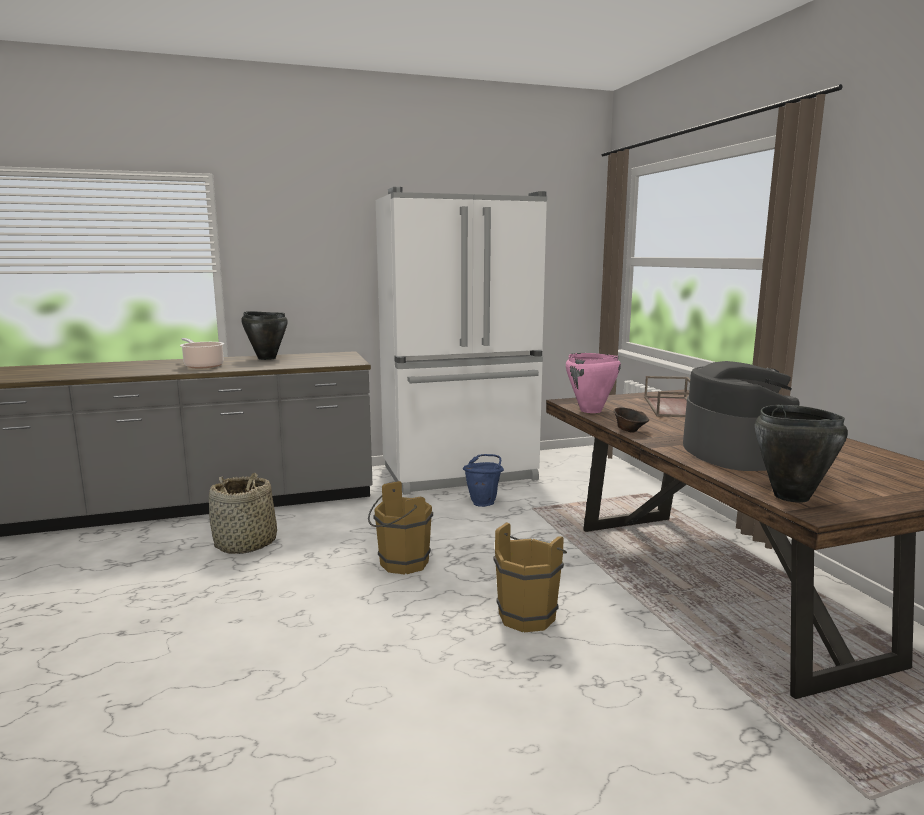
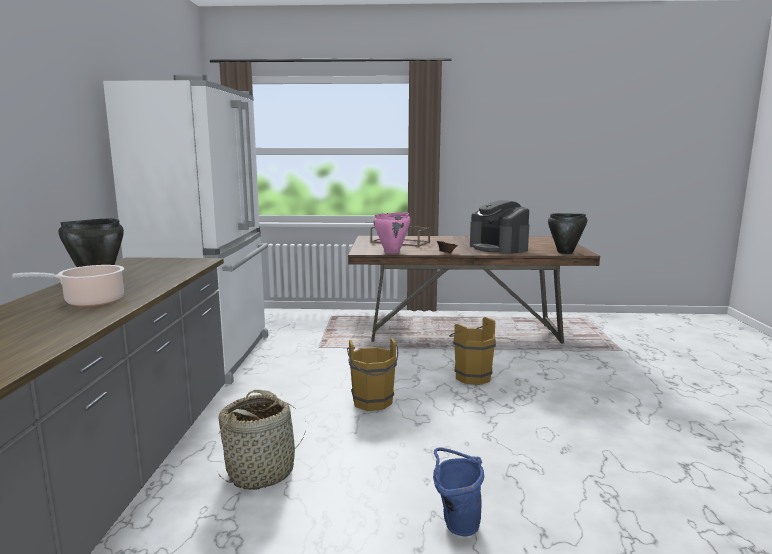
camera: 70 degrees left, 0 degrees up
blue bucket [463,454,504,507] -> blue bucket moved to [433,447,484,537]
coffee machine [683,361,800,471] -> coffee machine turned 135 degrees counterclockwise [470,200,529,254]

